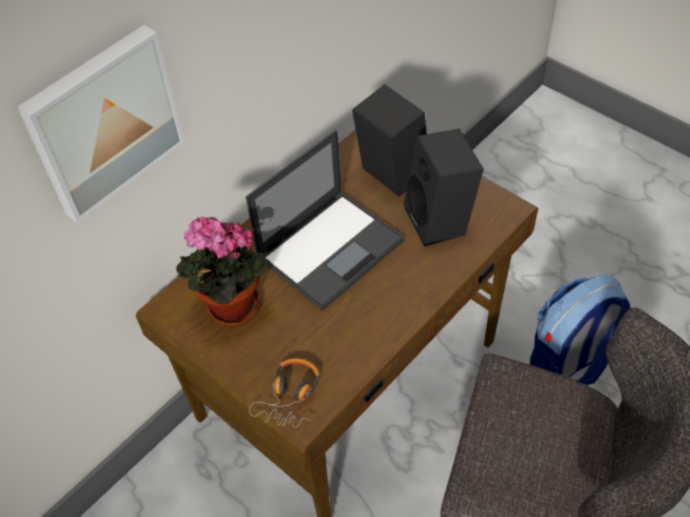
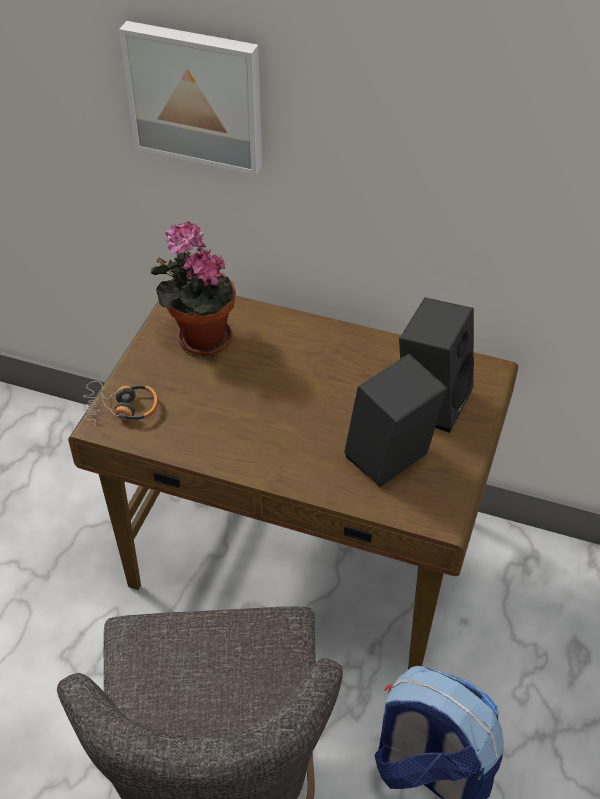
camera: 65 degrees right, 5 degrees down
laptop [246,130,405,311] -> none

